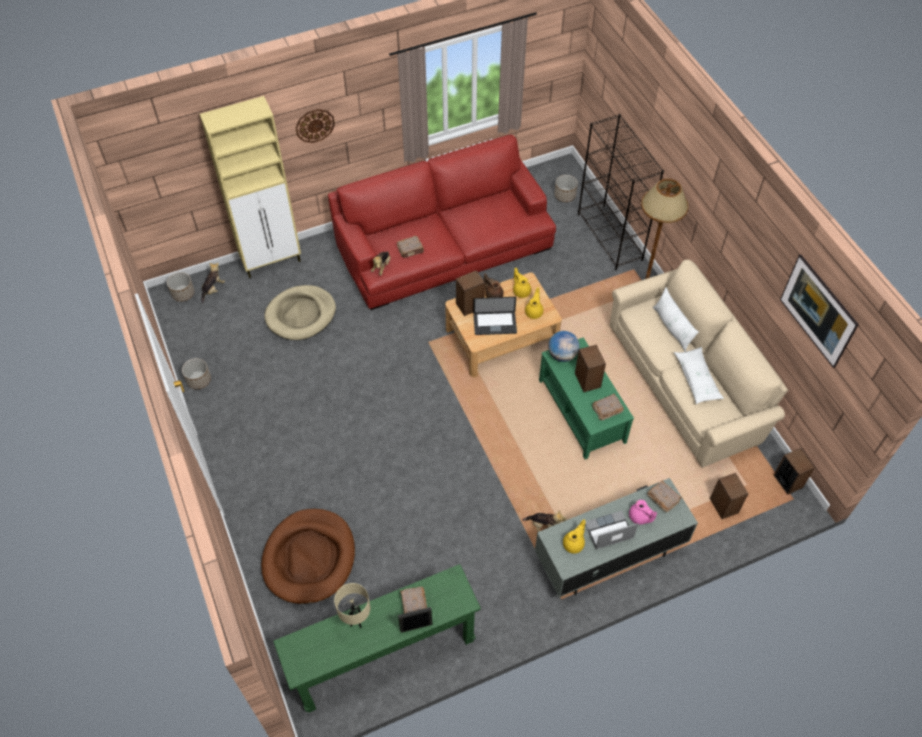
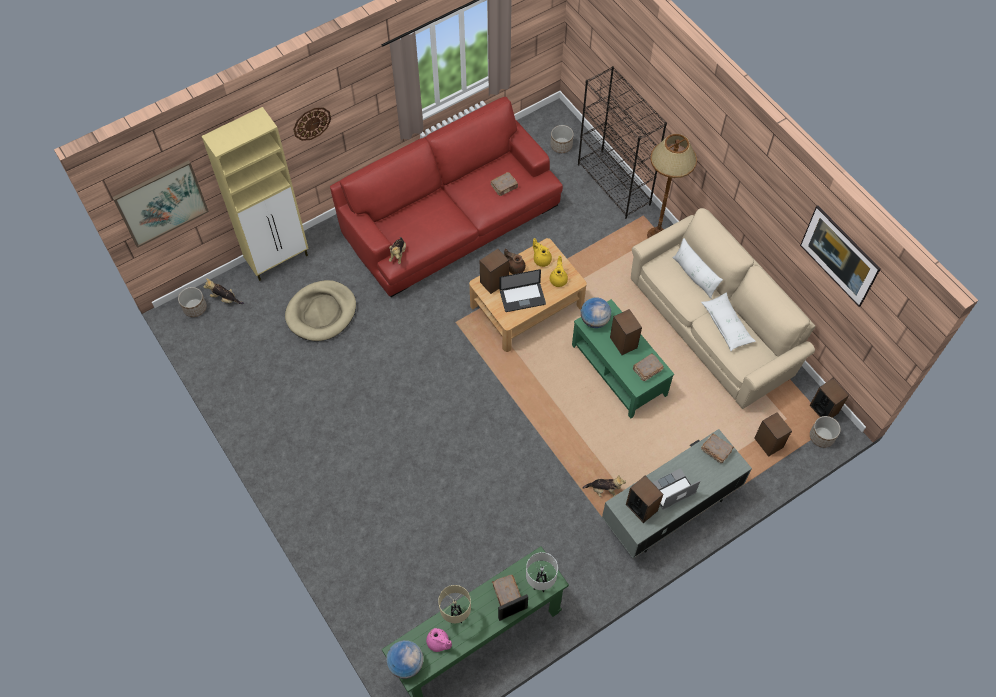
camera: 10 degrees left, 5 degrees up
planter [182,358,211,389] -> planter moved to [810,416,841,448]
plush toy [201,263,225,303] -> plush toy turned 90 degrees counterclockwise [203,278,244,304]
brown dog bed [261,509,355,604] -> none
brown book [397,236,424,258] -> brown book moved to [491,172,518,196]
yellow teapot [563,520,586,554] -> speaker [626,476,663,523]
pink teapot [629,500,657,525] -> pink teapot moved to [426,628,452,652]
none -> picture [112,160,209,248]
none -> globe [386,640,424,679]
none -> white table lamp [526,552,558,592]

